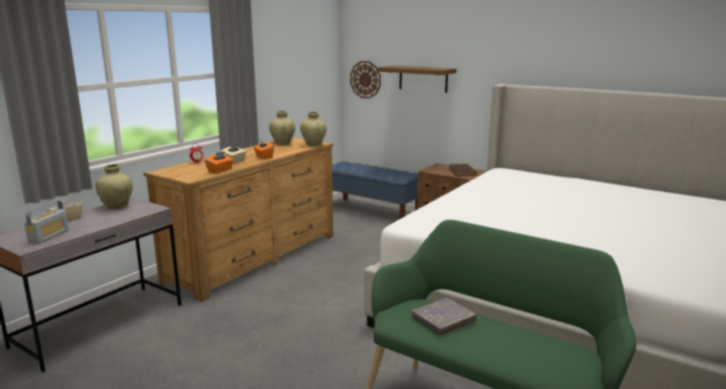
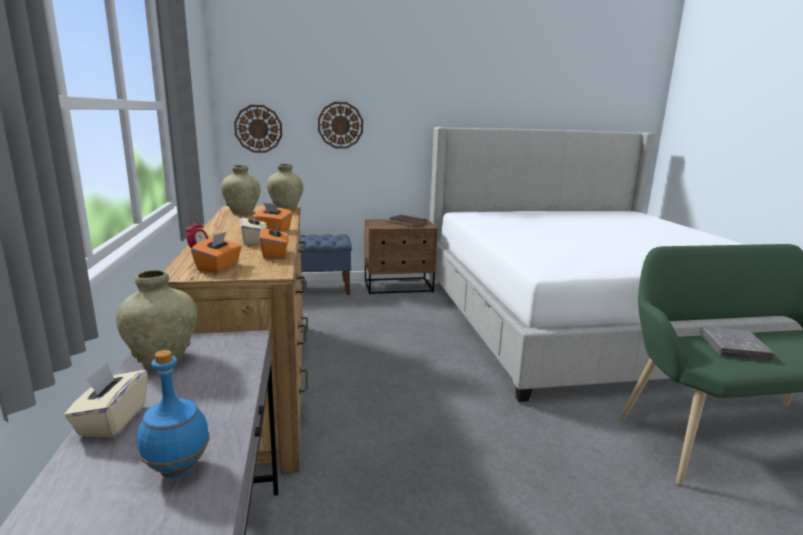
camera: 45 degrees left, 0 degrees up
radio [24,200,69,244] -> blue bottle [137,350,209,478]
shelf [378,65,456,93] -> wall clock [318,102,363,149]
none -> orange tissue box [191,231,242,273]

